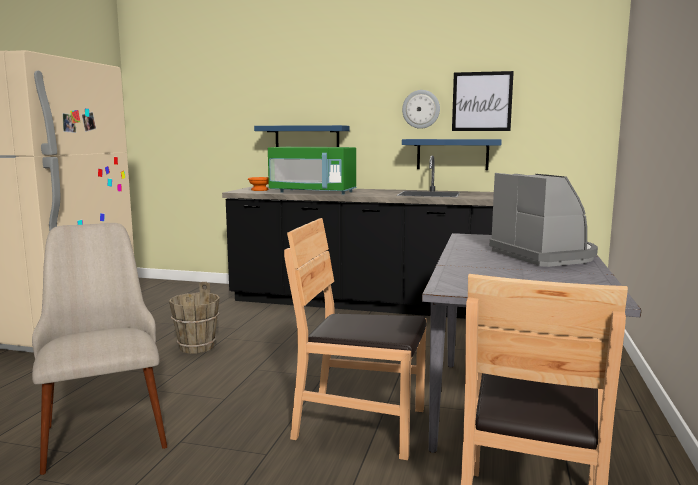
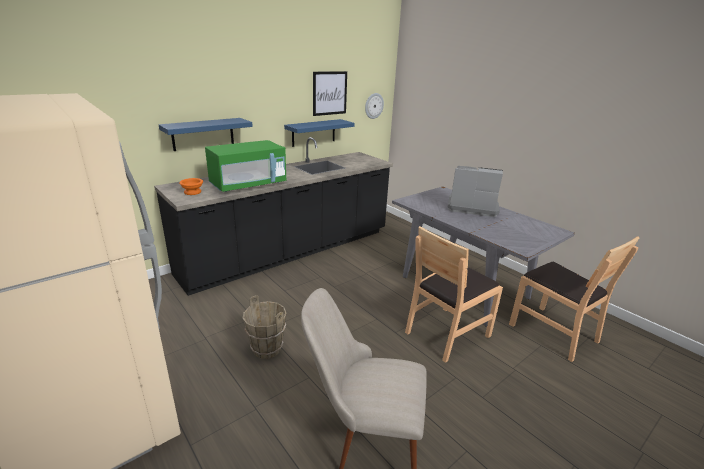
camera: 55 degrees left, 15 degrees up
wall clock [402,90,440,129] -> wall clock moved to [365,93,384,119]

